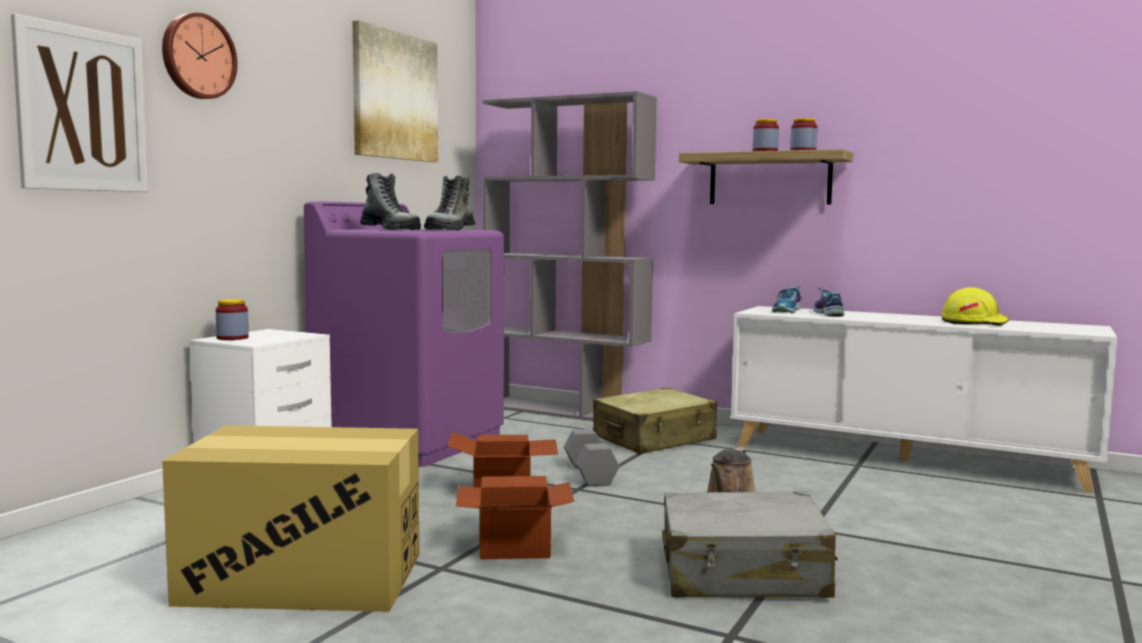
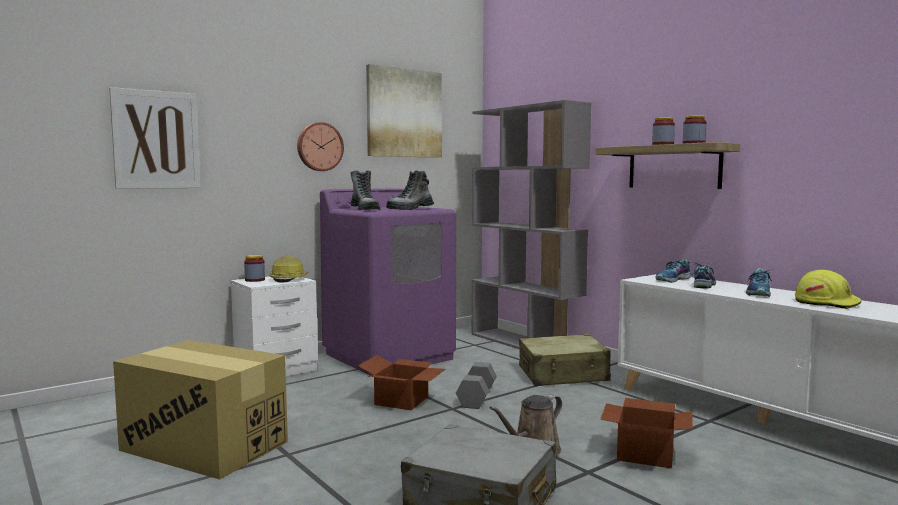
camera: 25 degrees right, 0 degrees up
wall clock [162,13,238,99] -> wall clock moved to [297,122,344,171]
cardboard box [456,476,574,559] -> cardboard box moved to [601,398,693,468]
none -> hard hat [270,255,308,283]
none -> shoe [746,268,772,297]

